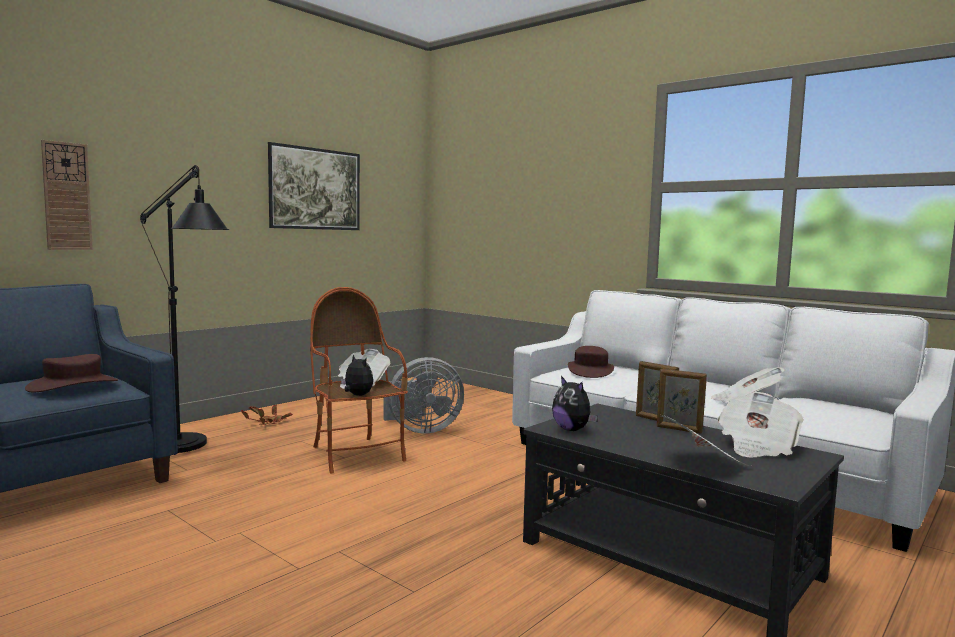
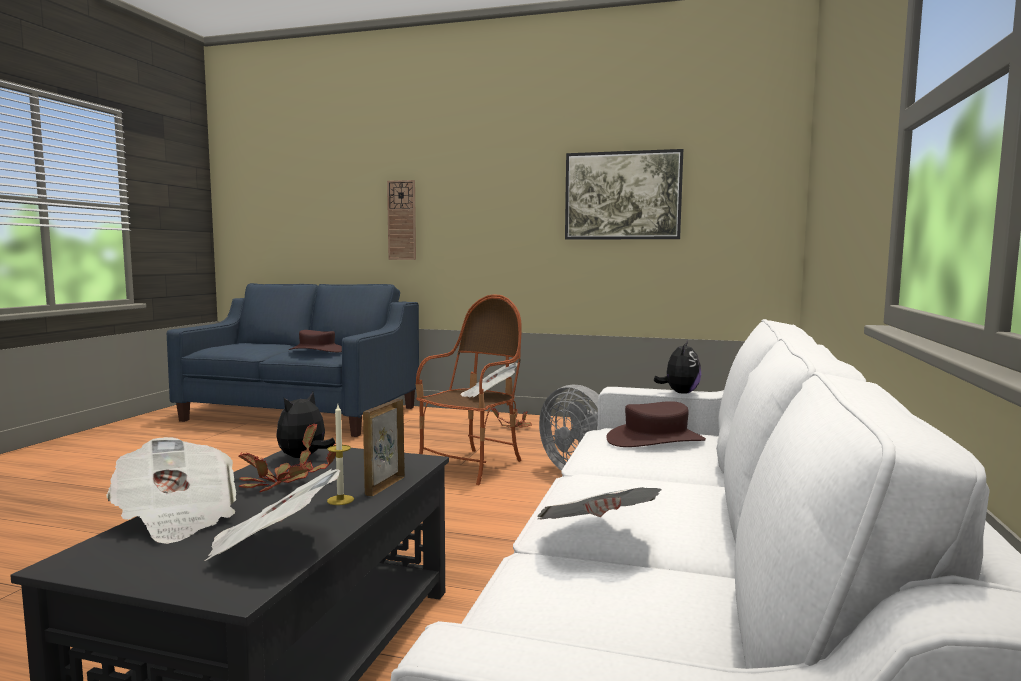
camera: 65 degrees right, 0 degrees up
black floor lamp [140,165,229,453] -> none
plush toy [341,354,373,396] -> plush toy moved to [654,341,701,394]
picture frame [657,369,707,434] -> candle [327,405,354,505]
none -> potted plant [239,424,336,492]

